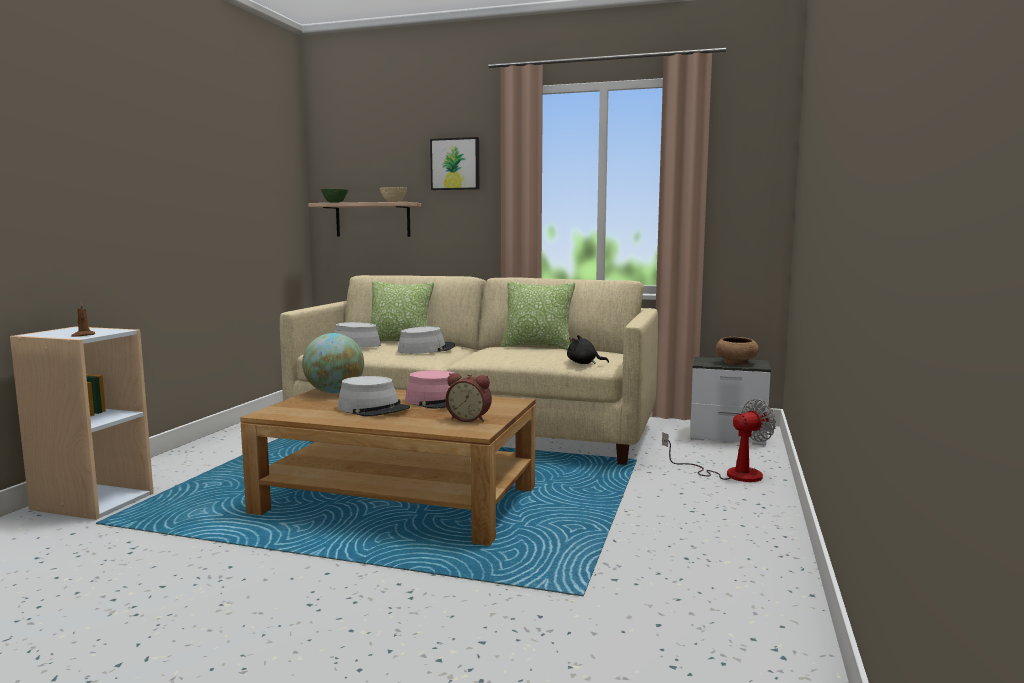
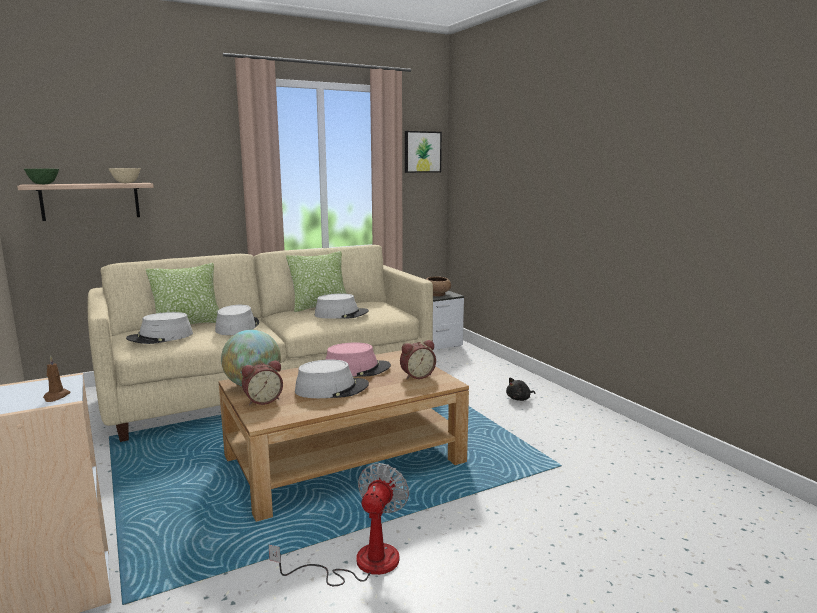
camera: 45 degrees left, 5 degrees up
picture [430,137,479,190] -> picture moved to [405,131,442,173]
black plush toy [567,335,609,364] -> black plush toy moved to [506,378,535,401]
fan [662,399,776,482] -> fan moved to [269,463,409,586]
none -> alarm clock [242,360,283,405]
none -> grey hat [315,294,369,319]

